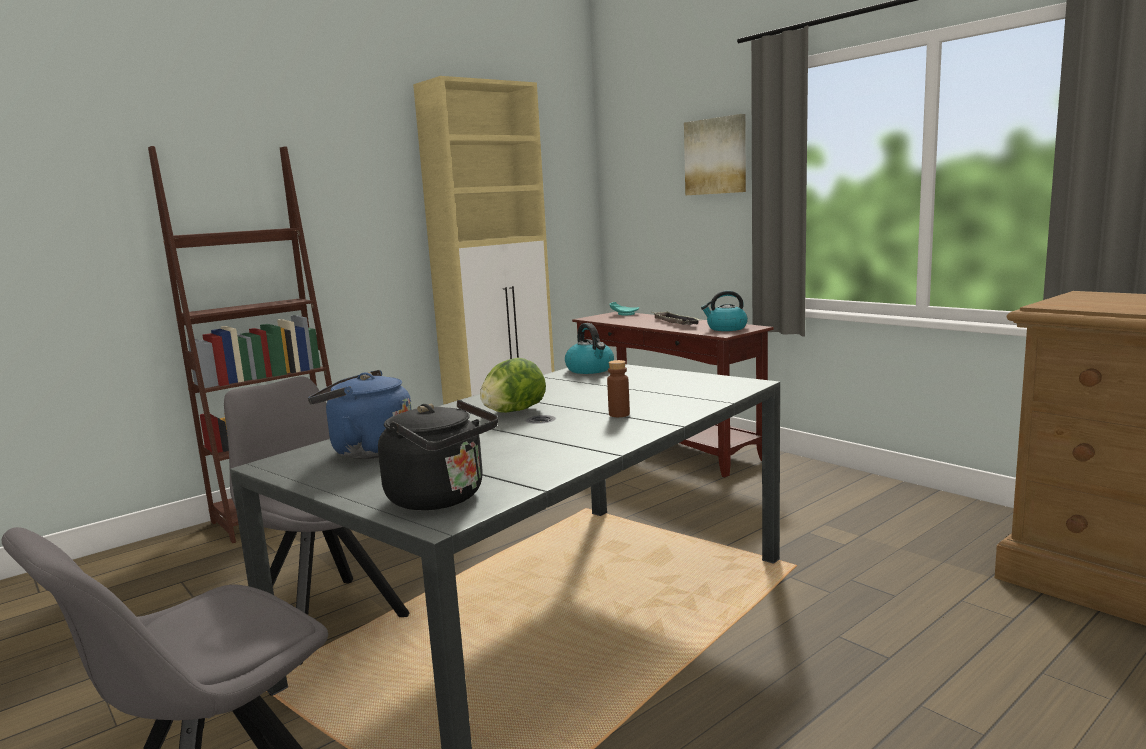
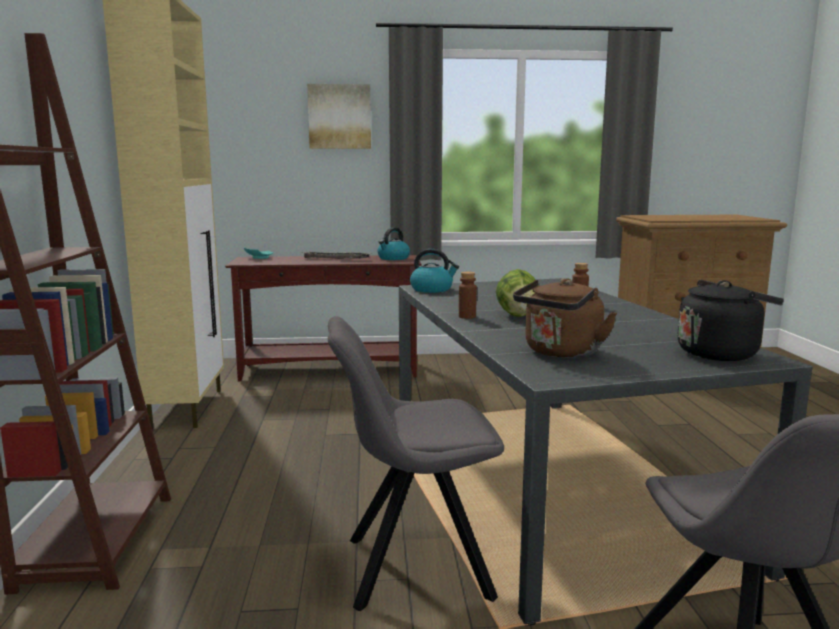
camera: 55 degrees left, 0 degrees up
blue kettle [308,370,412,459] -> brown kettle [513,278,617,358]
none -> brown bottle [459,272,477,319]

